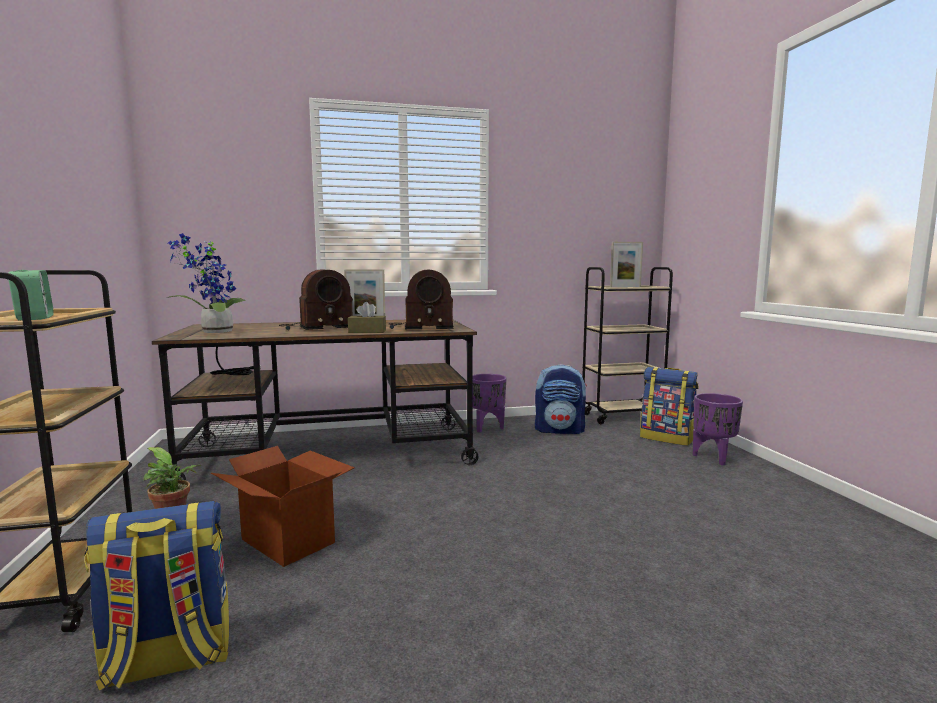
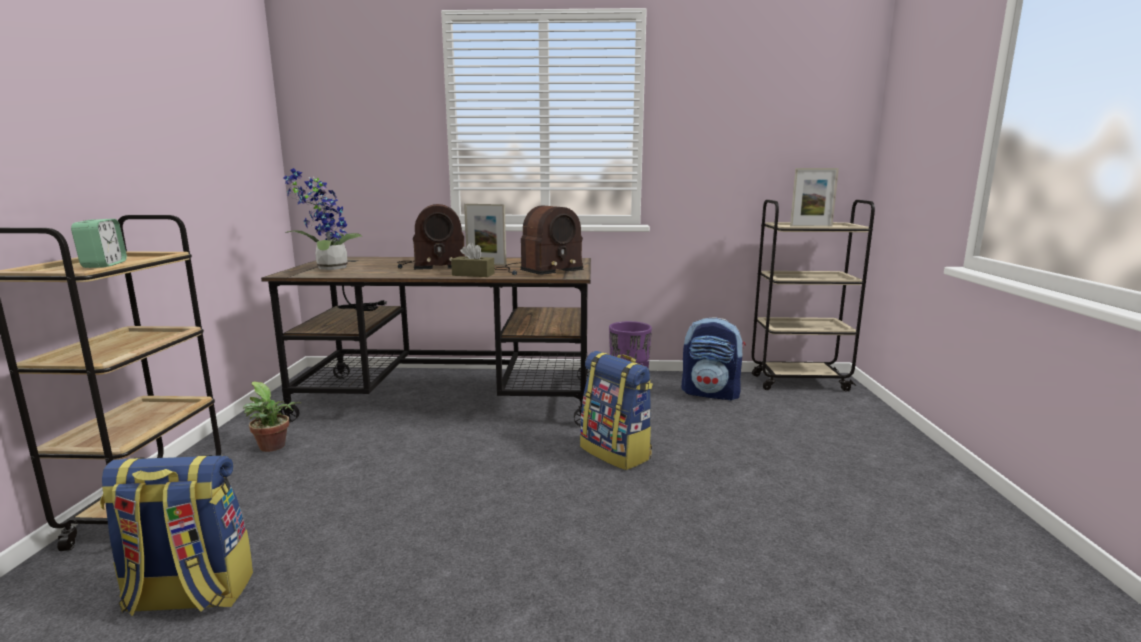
camera: 15 degrees right, 5 degrees up
cardboard box [211,446,355,567] -> none
radio [389,270,454,329] -> radio turned 45 degrees counterclockwise [494,205,584,275]
backpack [640,367,698,446] -> backpack moved to [580,351,653,470]
purple planter [693,393,743,465] -> none

